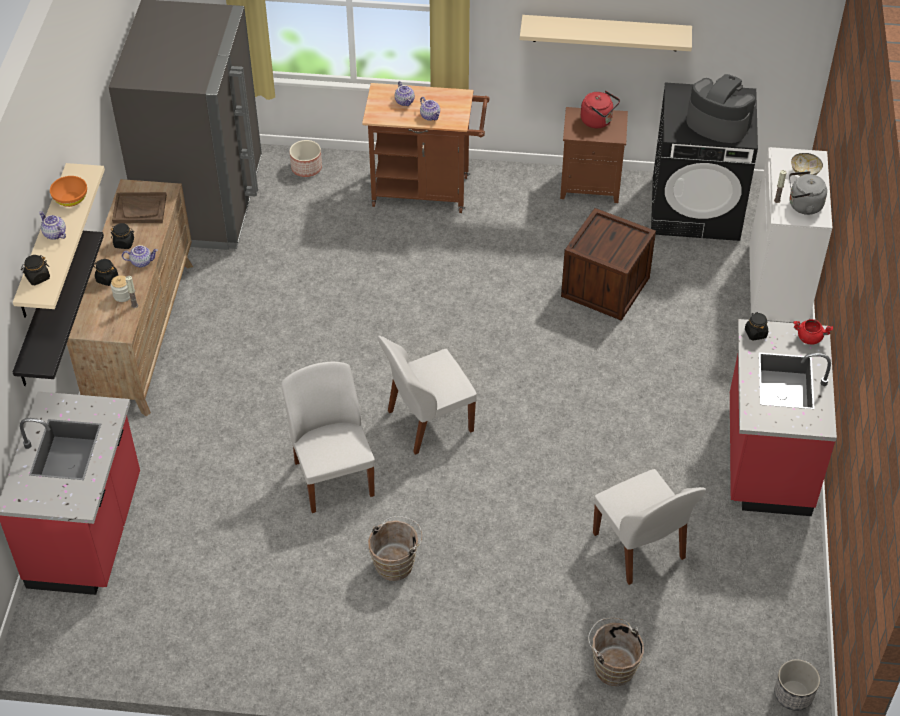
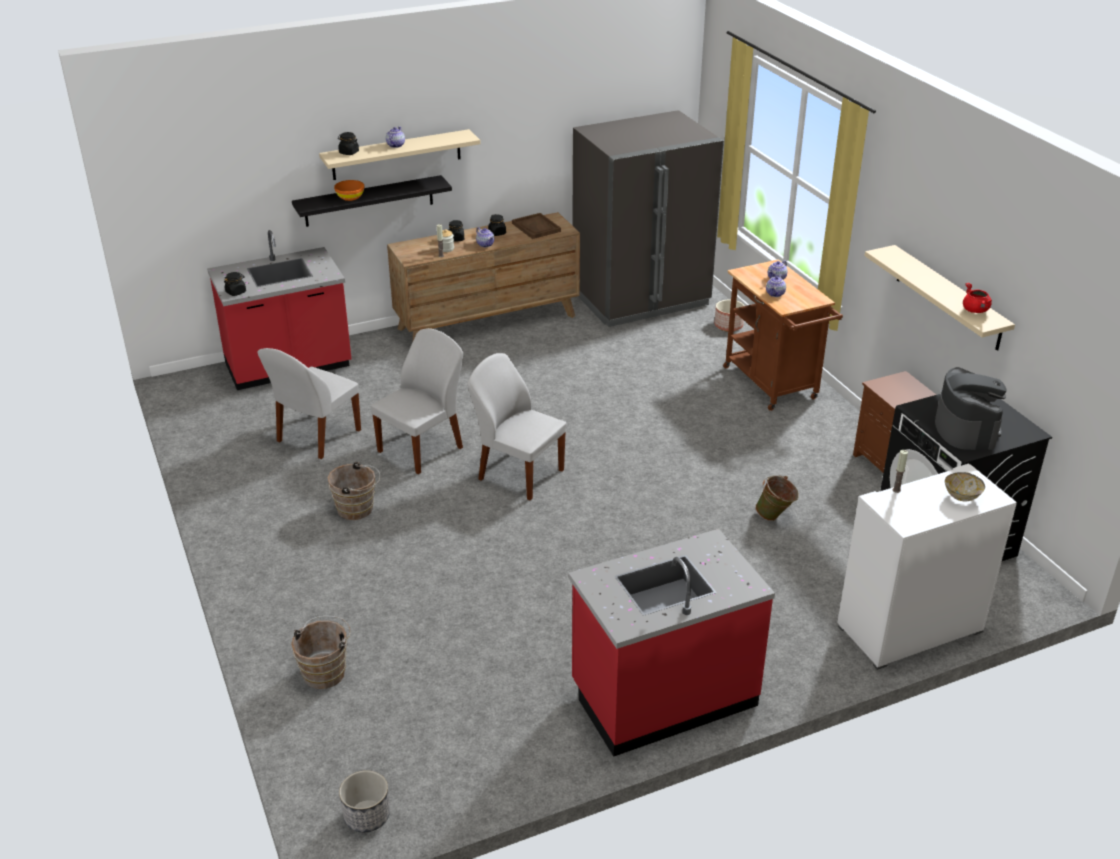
camera: 60 degrees right, 15 degrees down
orange bowl [50,176,87,207] -> orange bowl moved to [334,180,364,201]
crate [561,208,656,321] -> green bucket [755,475,799,521]
red kettle [581,91,620,128] -> none
white chair [593,469,706,585] -> white chair moved to [257,348,361,459]
black jar [745,312,768,340] -> black jar moved to [224,272,246,296]
grey kettle [789,171,827,215] -> none
red cooking pot [794,319,833,344] -> red cooking pot moved to [963,283,992,313]

